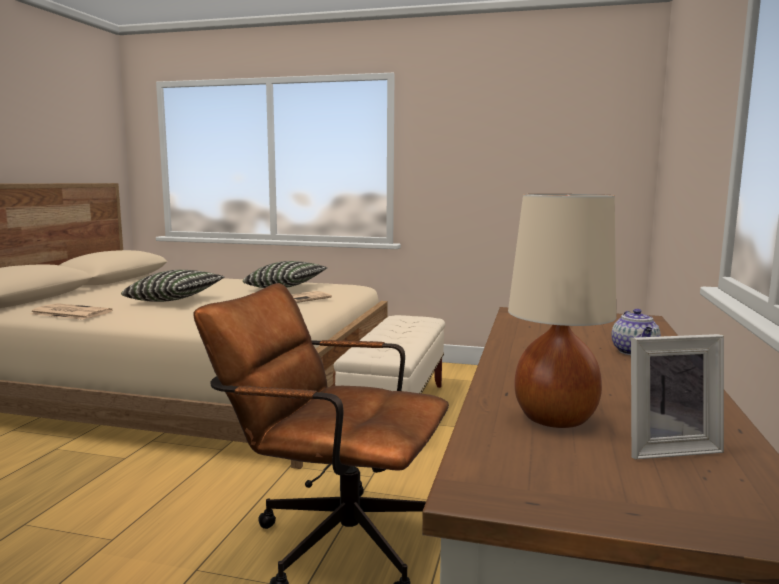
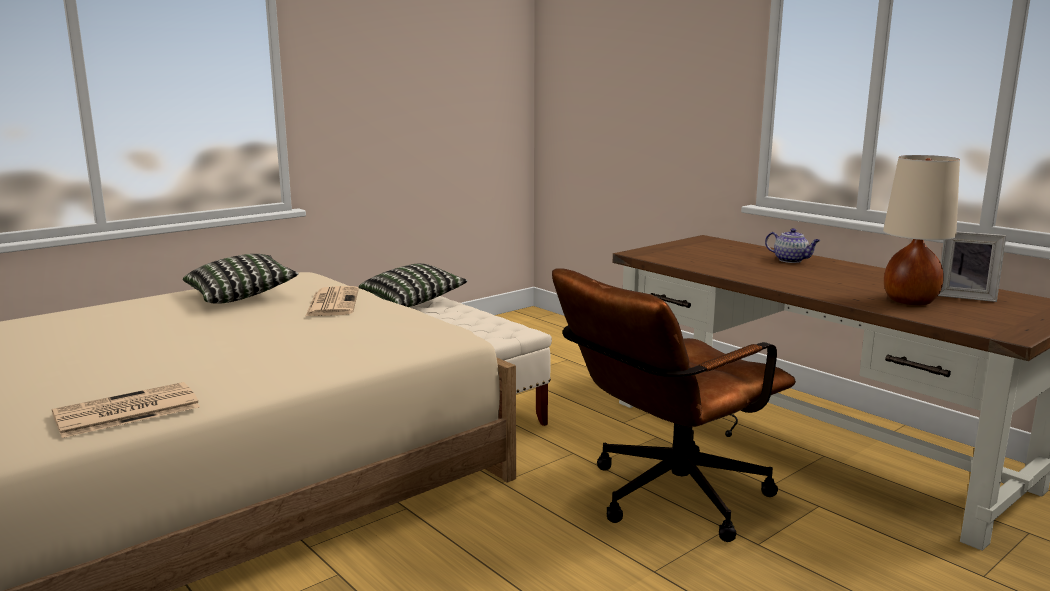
camera: 55 degrees left, 5 degrees up
pillow [121,270,224,302] -> pillow moved to [359,263,468,307]
picture frame [631,334,724,459] -> picture frame turned 90 degrees clockwise [938,232,1006,302]

